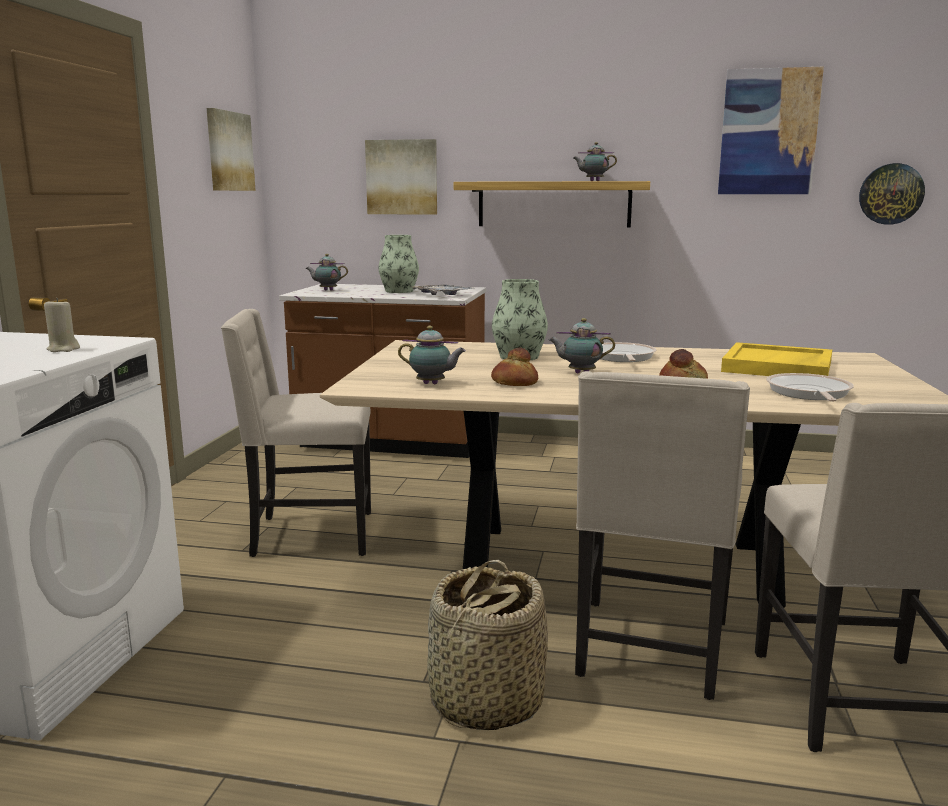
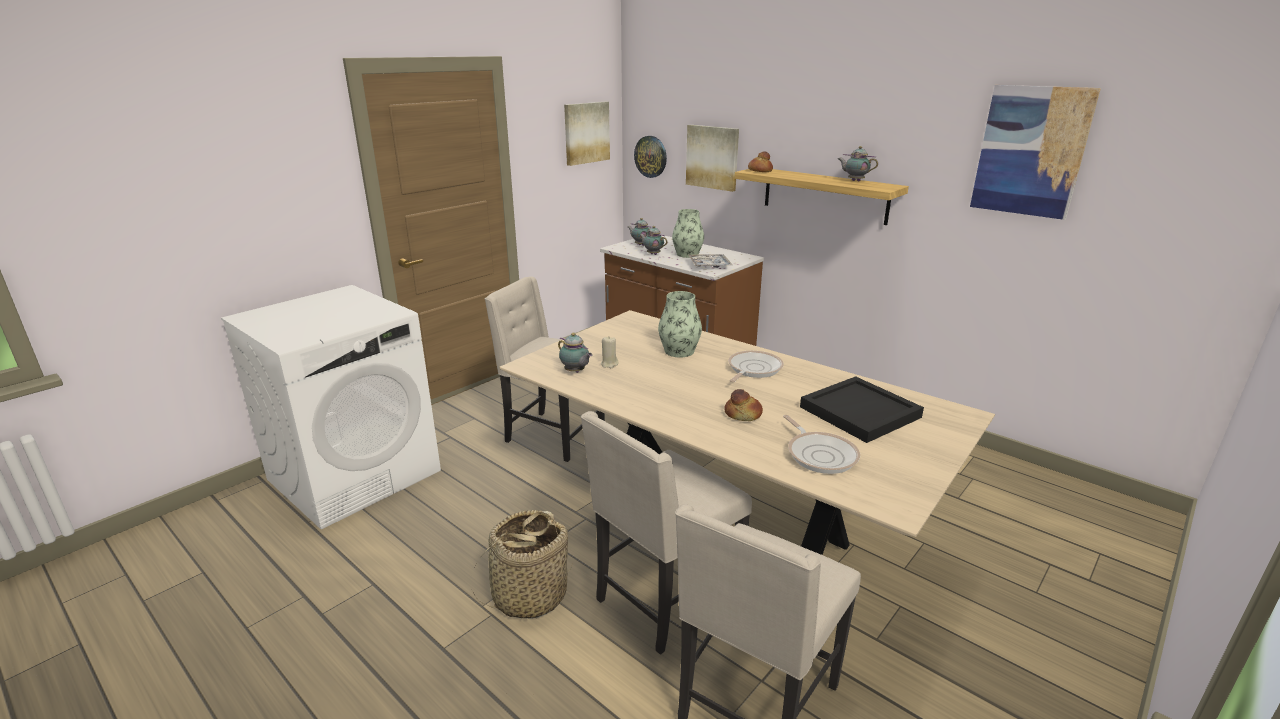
camera: 30 degrees right, 10 degrees up
beige candle [44,298,80,352] -> beige candle moved to [601,337,619,368]
bread [491,348,538,386] -> bread moved to [748,151,773,172]
teapot [549,318,615,373] -> teapot moved to [640,226,668,255]
yellow tray [721,342,832,376] -> black tray [800,376,924,443]
frying pan [766,373,854,401] -> frying pan turned 120 degrees clockwise [783,415,860,474]
wall clock [859,163,925,225] -> wall clock moved to [634,136,667,178]

